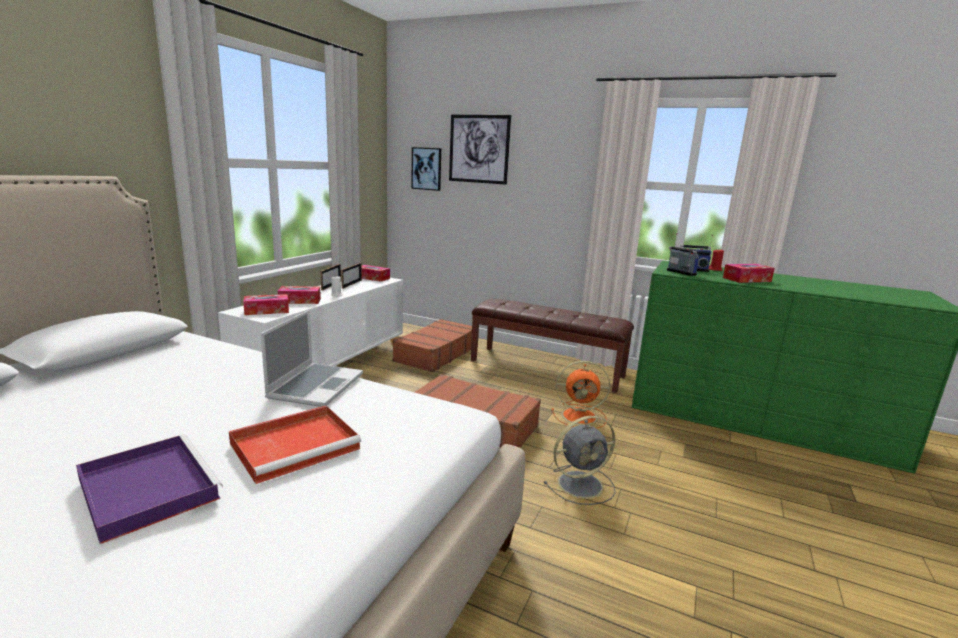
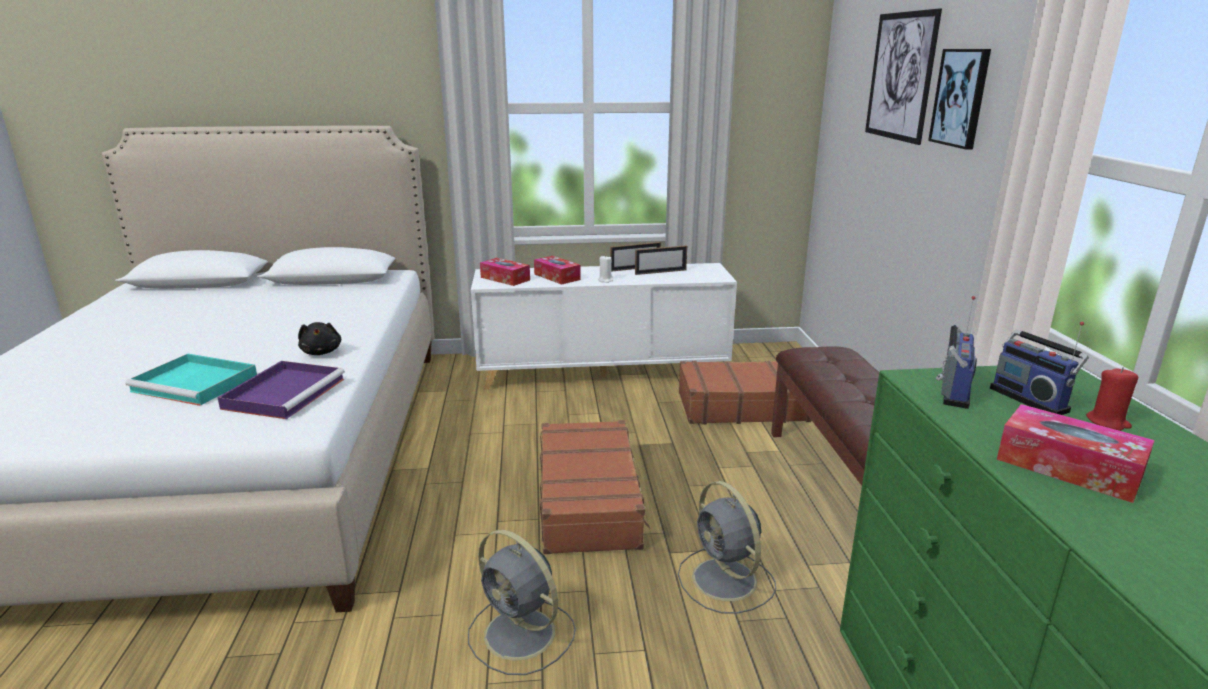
camera: 60 degrees right, 5 degrees up
purple tray [76,434,223,544] -> purple tray moved to [217,361,345,419]
red tray [229,406,361,484] -> turquoise tray [125,354,257,406]
laptop [261,310,363,407] -> black plush toy [298,322,341,355]
tissue box [362,265,390,282] -> none
picture [411,147,441,191] -> picture moved to [928,49,991,150]
orange fan [552,361,610,429] -> grey fan [678,481,776,614]

